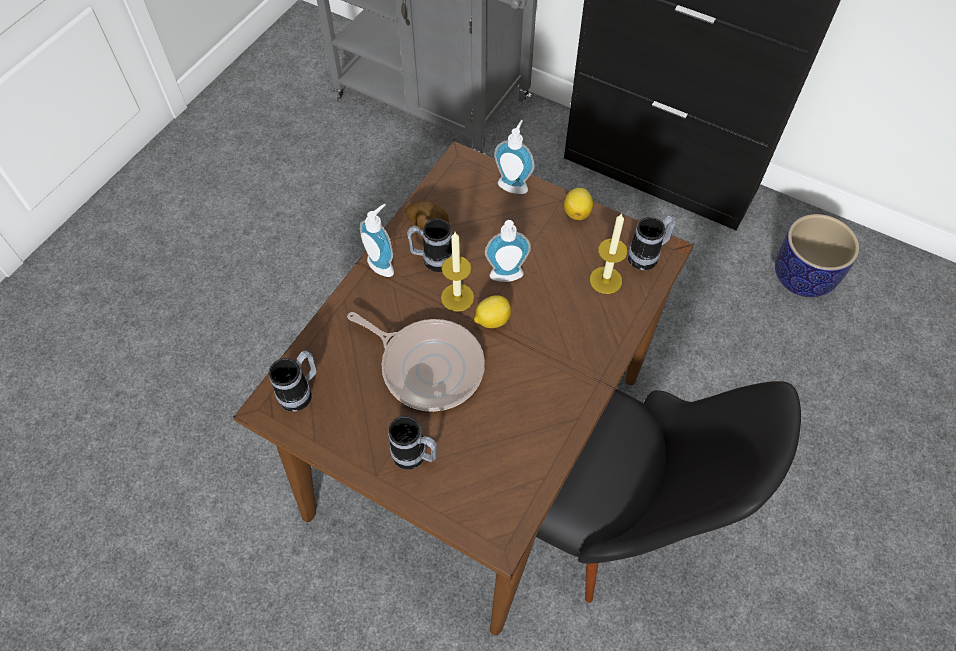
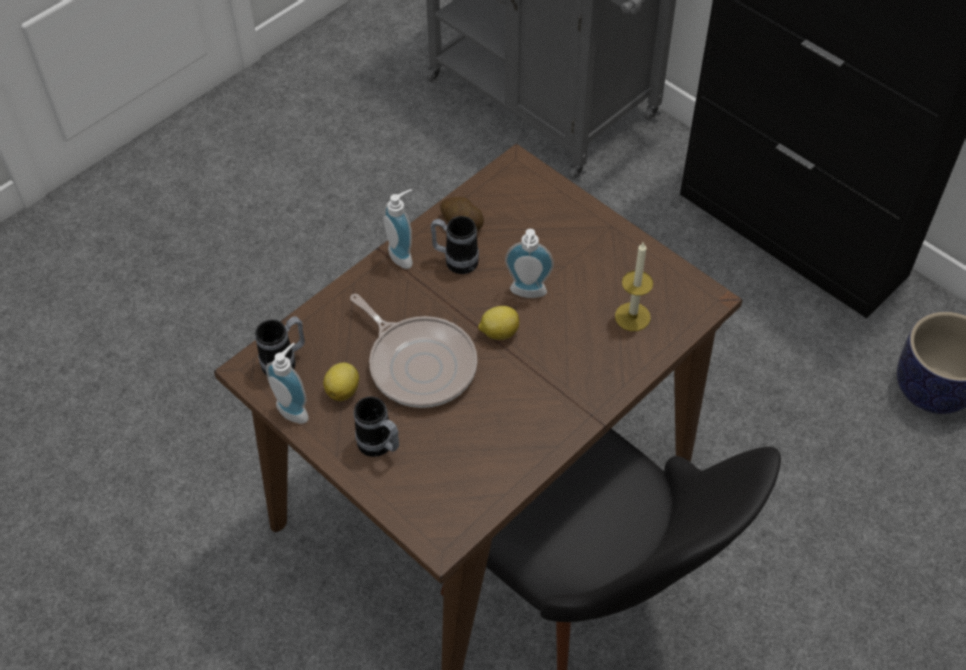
camera: 15 degrees right, 5 degrees down
candle [441,232,474,312] -> none
soap dispenser [494,120,534,194] -> soap dispenser moved to [266,343,309,424]
lemon [564,188,593,220] -> lemon moved to [323,363,359,401]
mug [628,215,676,270] -> none

